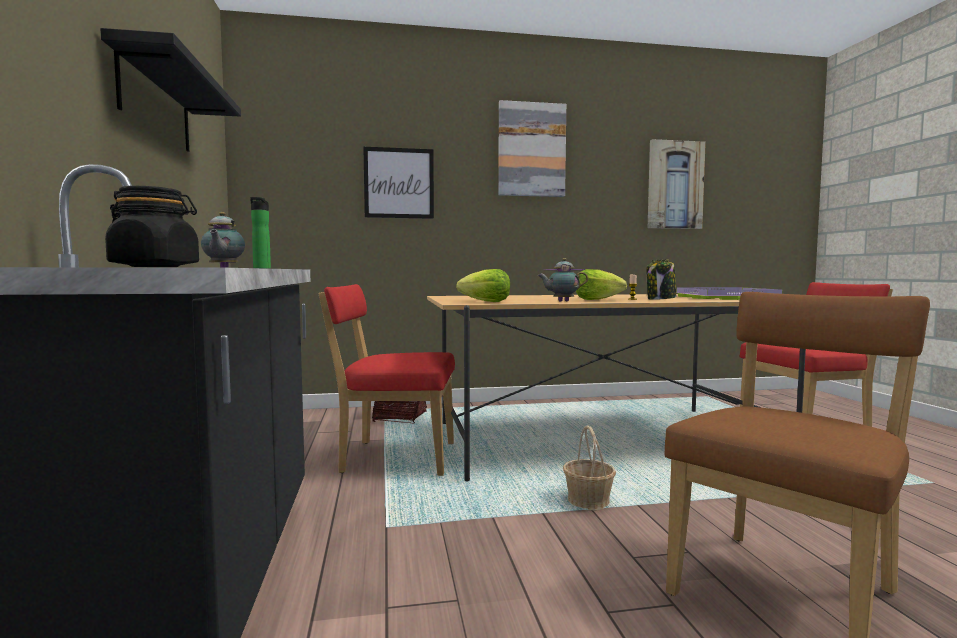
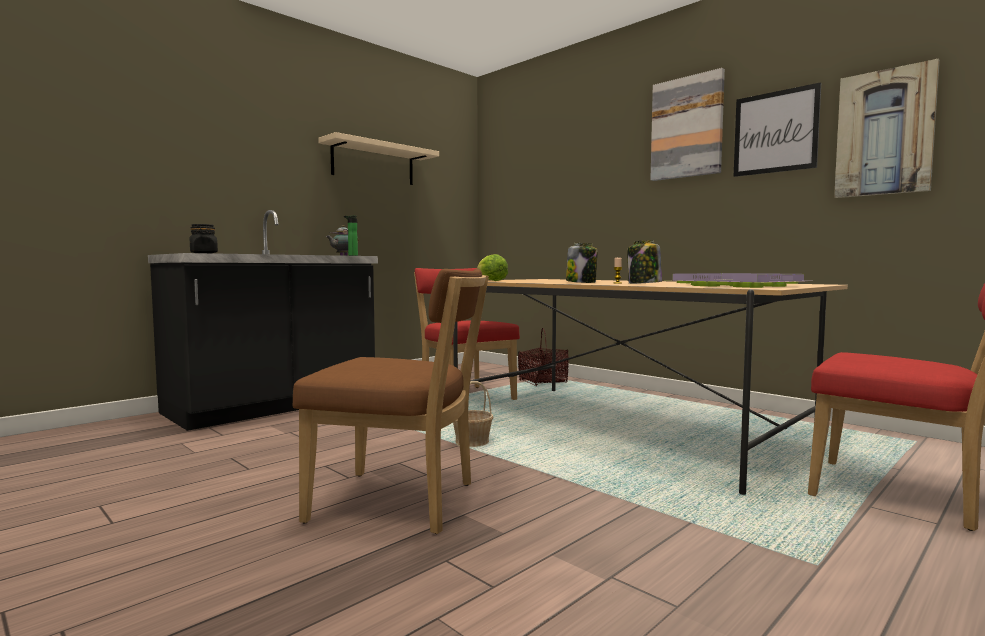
camera: 55 degrees right, 0 degrees up
black shelf [100,28,241,152] -> beige shelf [318,132,439,185]
picture [363,147,434,219] -> picture moved to [733,82,821,177]
teapot [537,258,588,302] -> none
lettuce [576,269,627,300] -> jar [566,243,598,283]

